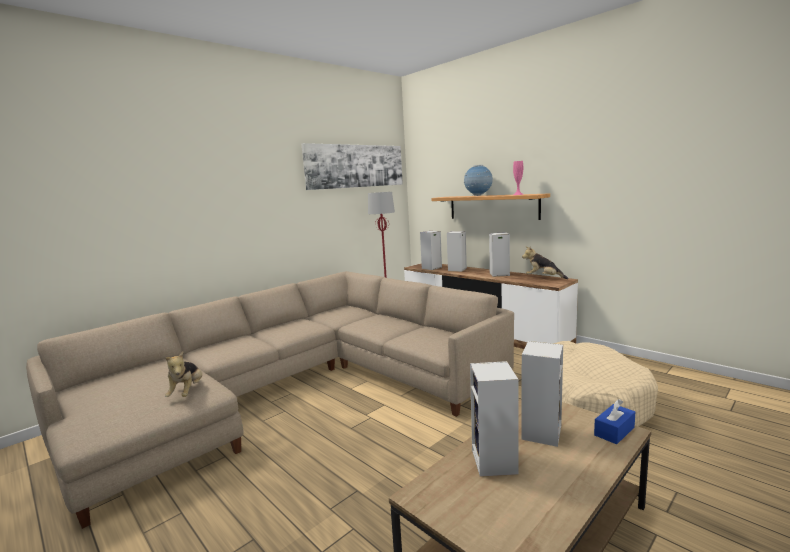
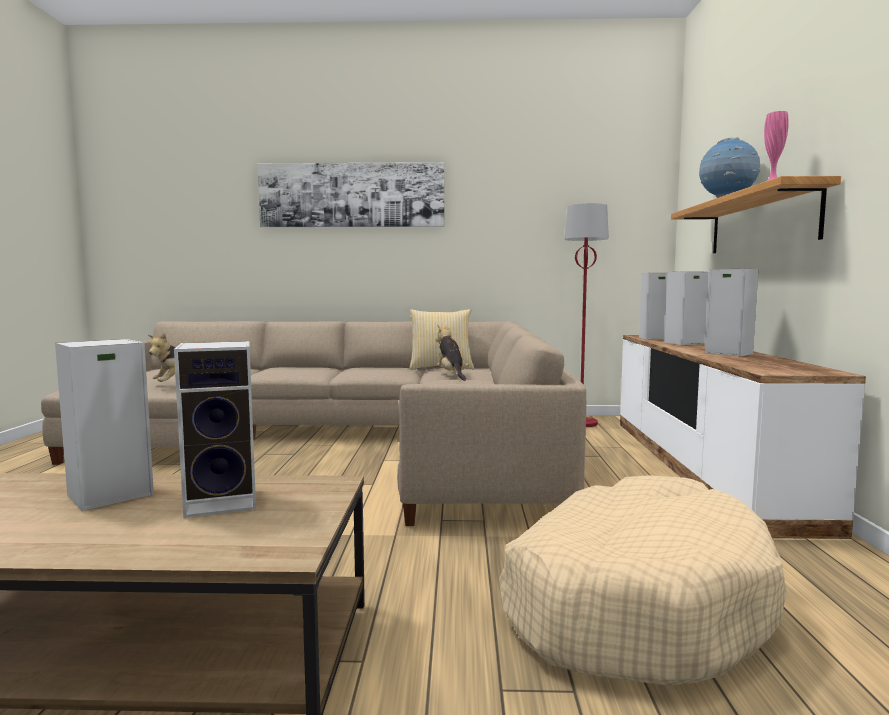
camera: 45 degrees right, 5 degrees down
picture [301,143,403,190] -> picture moved to [258,162,444,227]
plush toy [522,247,568,279] -> plush toy moved to [436,325,469,381]
blue tissue box [594,399,635,444] -> none
none -> pillow [410,309,474,370]

